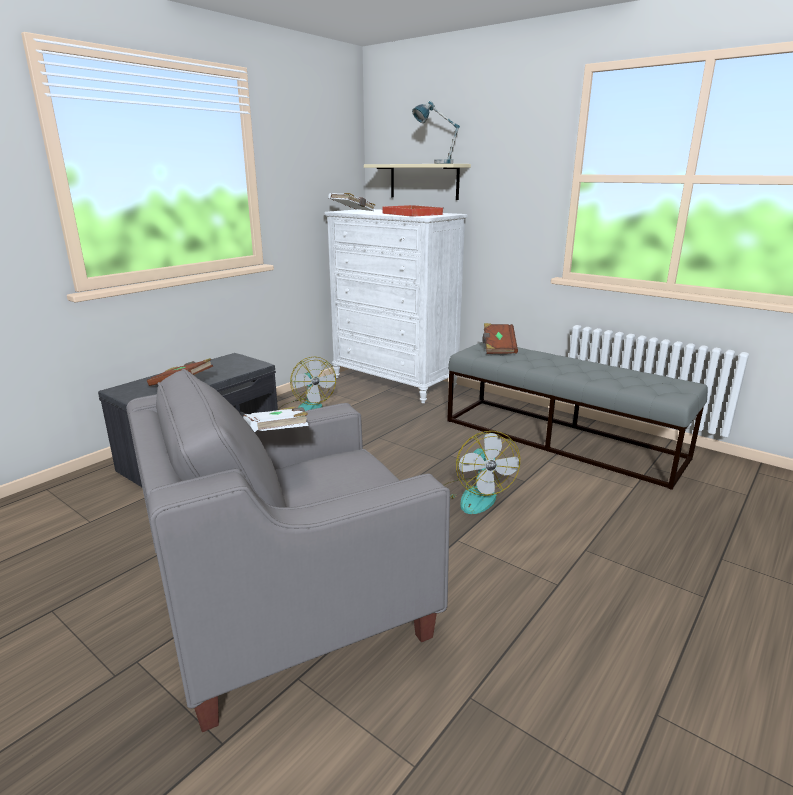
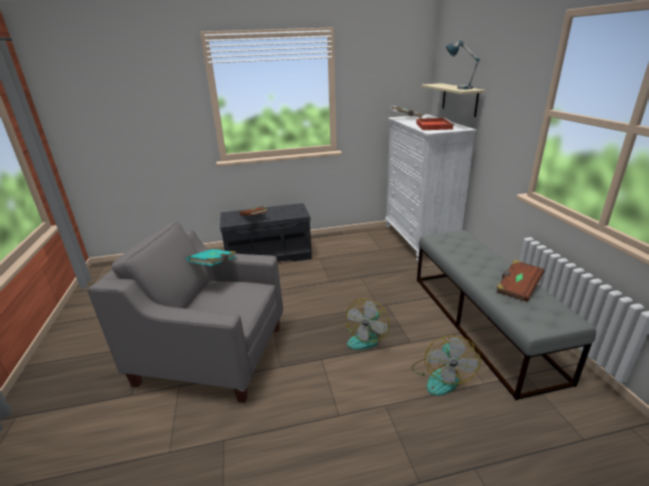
camera: 40 degrees right, 5 degrees up
white book [243,407,308,432] -> turquoise book [186,249,236,266]
fan [278,357,336,411] -> fan moved to [411,335,481,396]
brown book [482,323,518,354] -> brown book moved to [496,259,545,302]

